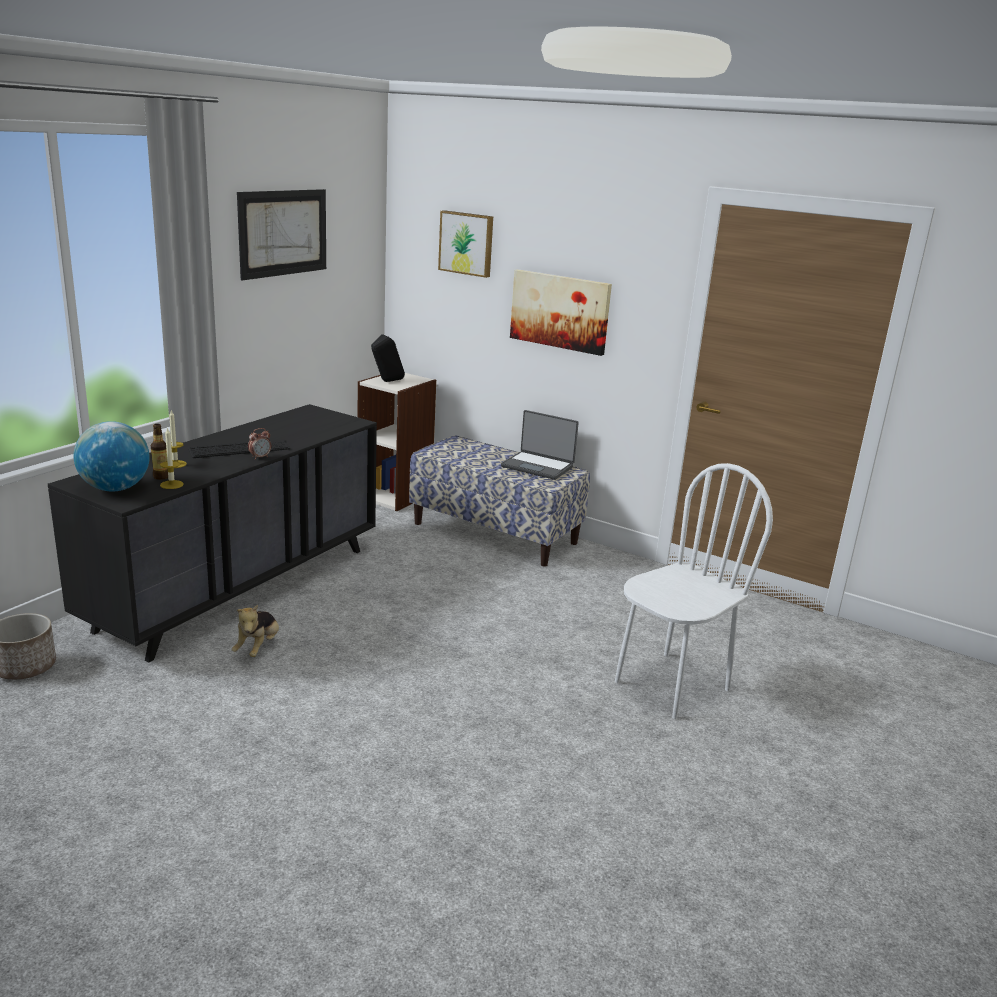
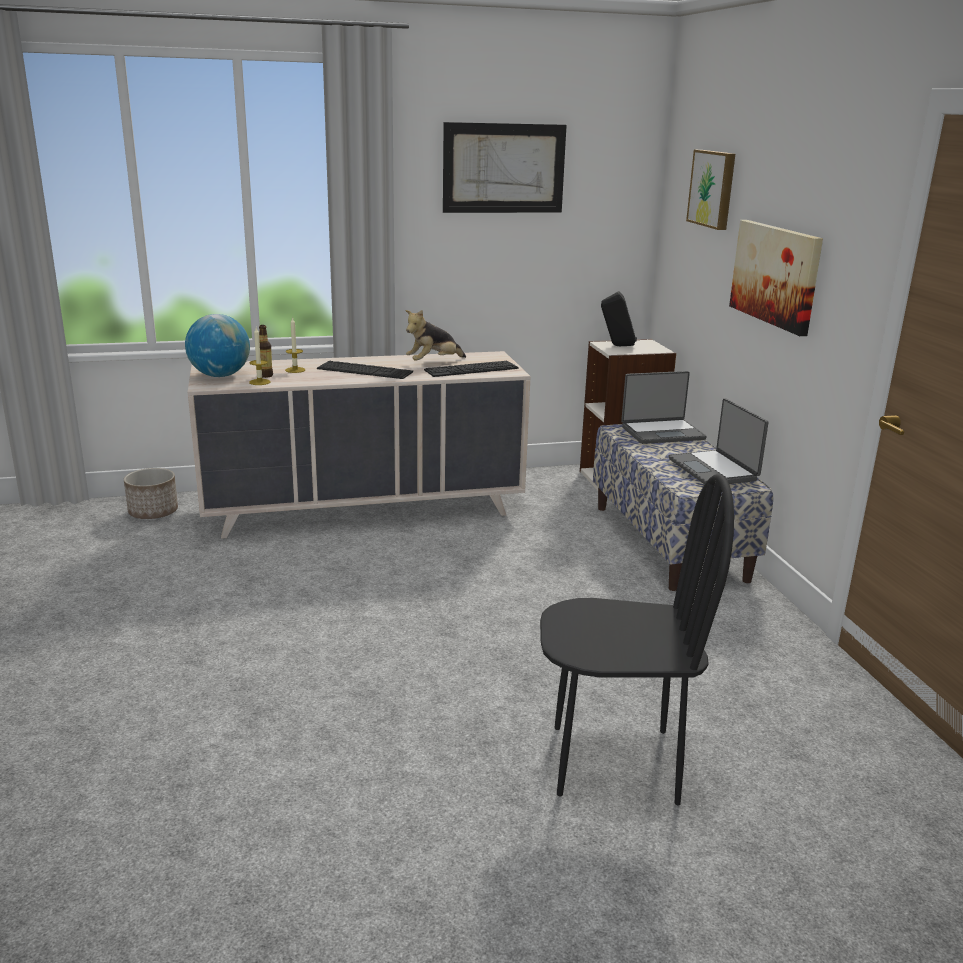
camera: 45 degrees right, 0 degrees up
black dresser [48,404,377,662] -> beige dresser [188,351,531,539]
plush toy [232,605,279,657] -> plush toy moved to [405,310,466,361]
alarm clock [248,428,271,460] -> none
white chair [615,463,773,719] -> black chair [540,474,734,805]
none -> keyboard [424,361,519,377]
none -> laptop [621,371,707,444]

